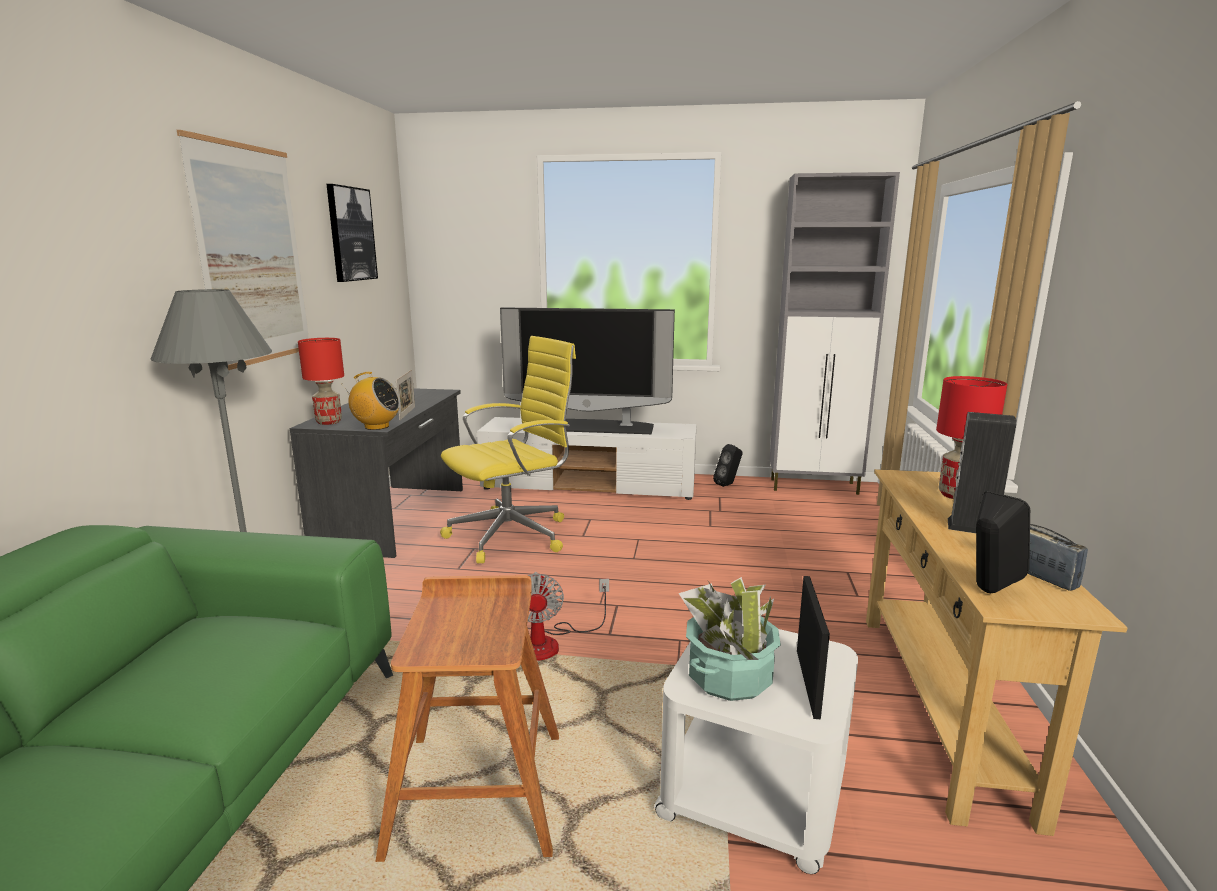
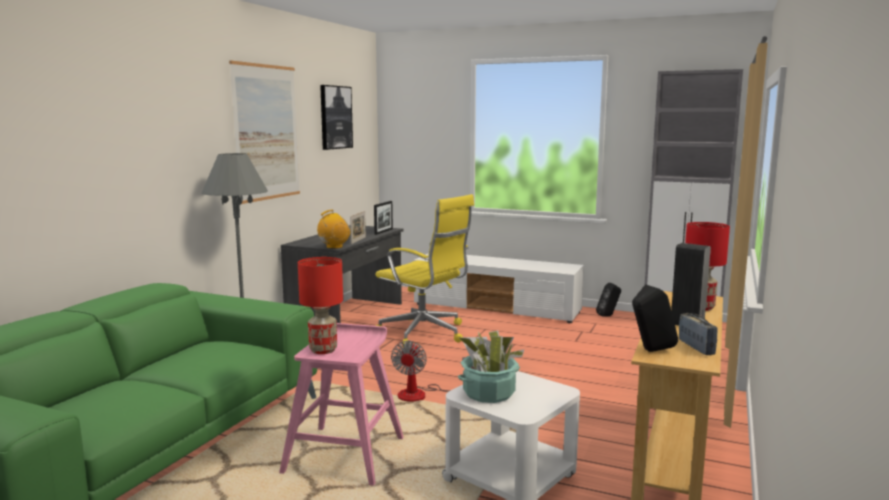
camera: 15 degrees right, 5 degrees down
red table lamp [298,338,344,425] -> red table lamp moved to [298,257,343,354]
radio [343,372,400,430] -> radio turned 60 degrees counterclockwise [317,210,351,249]
brown stool [375,575,559,862] -> pink stool [279,323,404,486]
yellow office chair [440,336,576,563] -> yellow office chair turned 60 degrees clockwise [375,194,474,348]
television [500,307,675,434] -> none
picture frame [797,576,830,720] -> picture frame moved to [374,201,393,235]

